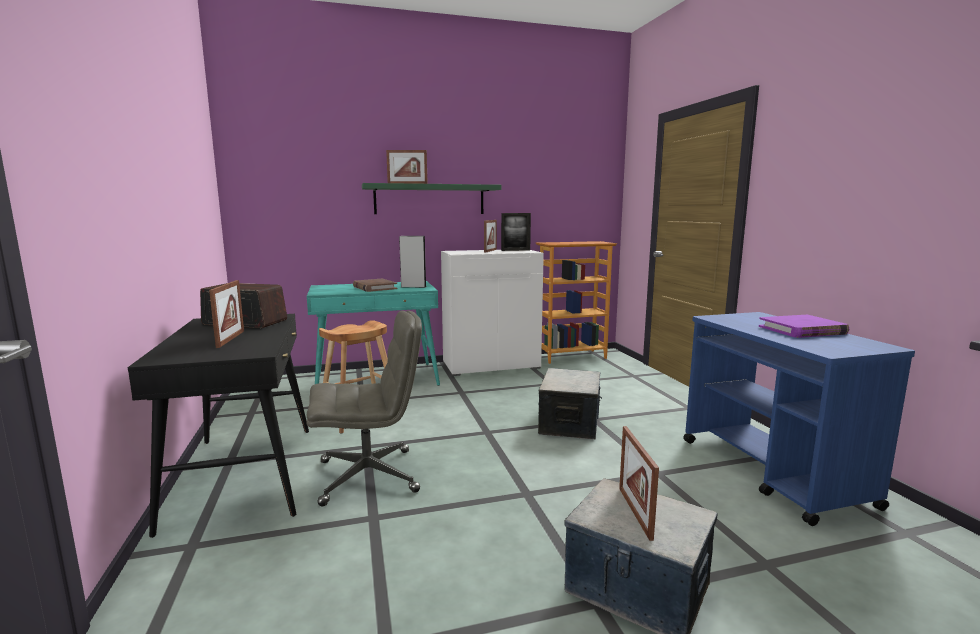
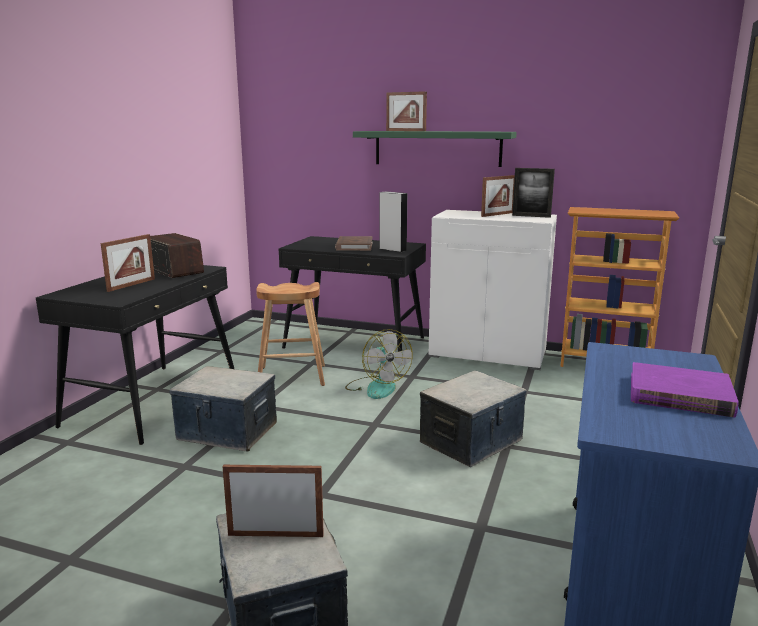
camera: 35 degrees right, 5 degrees up
grey office chair [306,311,422,507] -> storage box [169,366,277,451]
turquoise desk [307,281,440,386] -> black desk [279,236,426,352]
picture frame [619,426,659,541] -> picture frame turned 60 degrees clockwise [223,465,324,537]
none -> fan [345,329,413,399]

